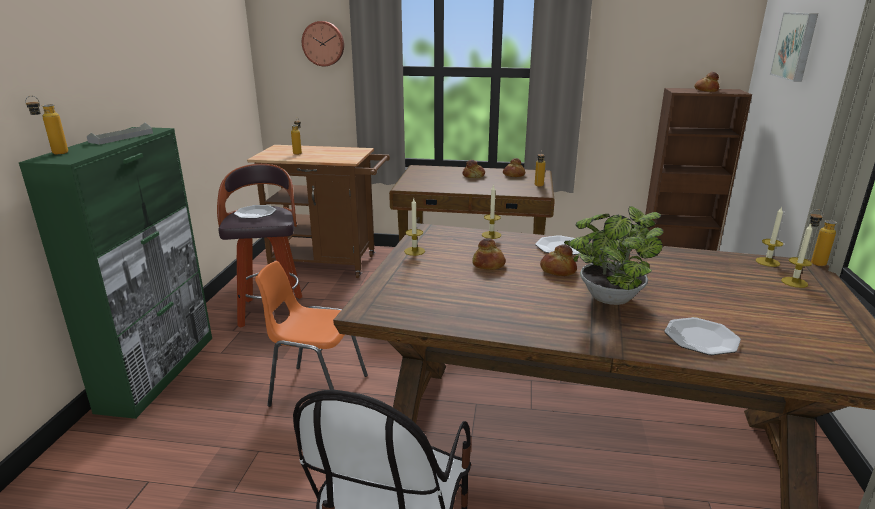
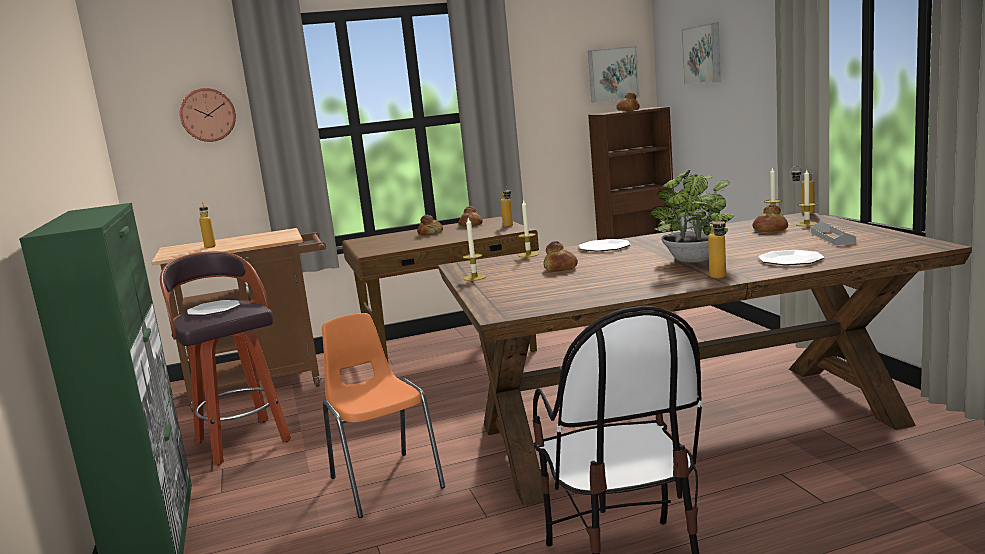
camera: 25 degrees left, 10 degrees down
bottle [25,96,68,154] -> bottle moved to [708,215,726,279]
grey tray [87,123,153,145] -> grey tray moved to [811,222,856,245]
orange chair [255,261,368,407] -> orange chair turned 75 degrees clockwise [322,313,445,518]
bread [540,244,577,276] -> bread moved to [752,204,788,232]
none -> picture [588,46,639,103]

